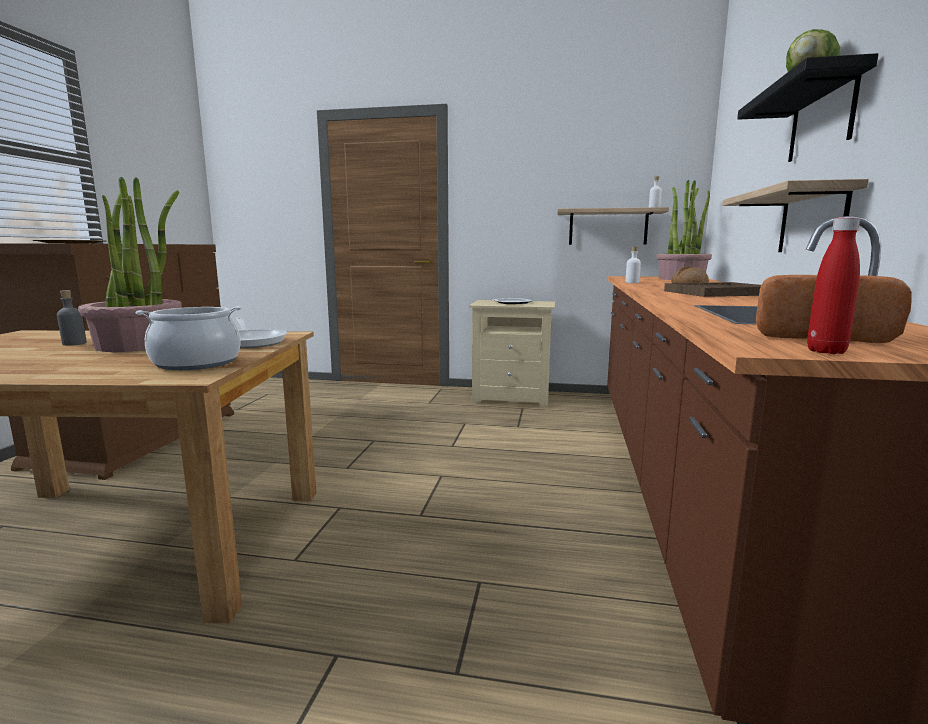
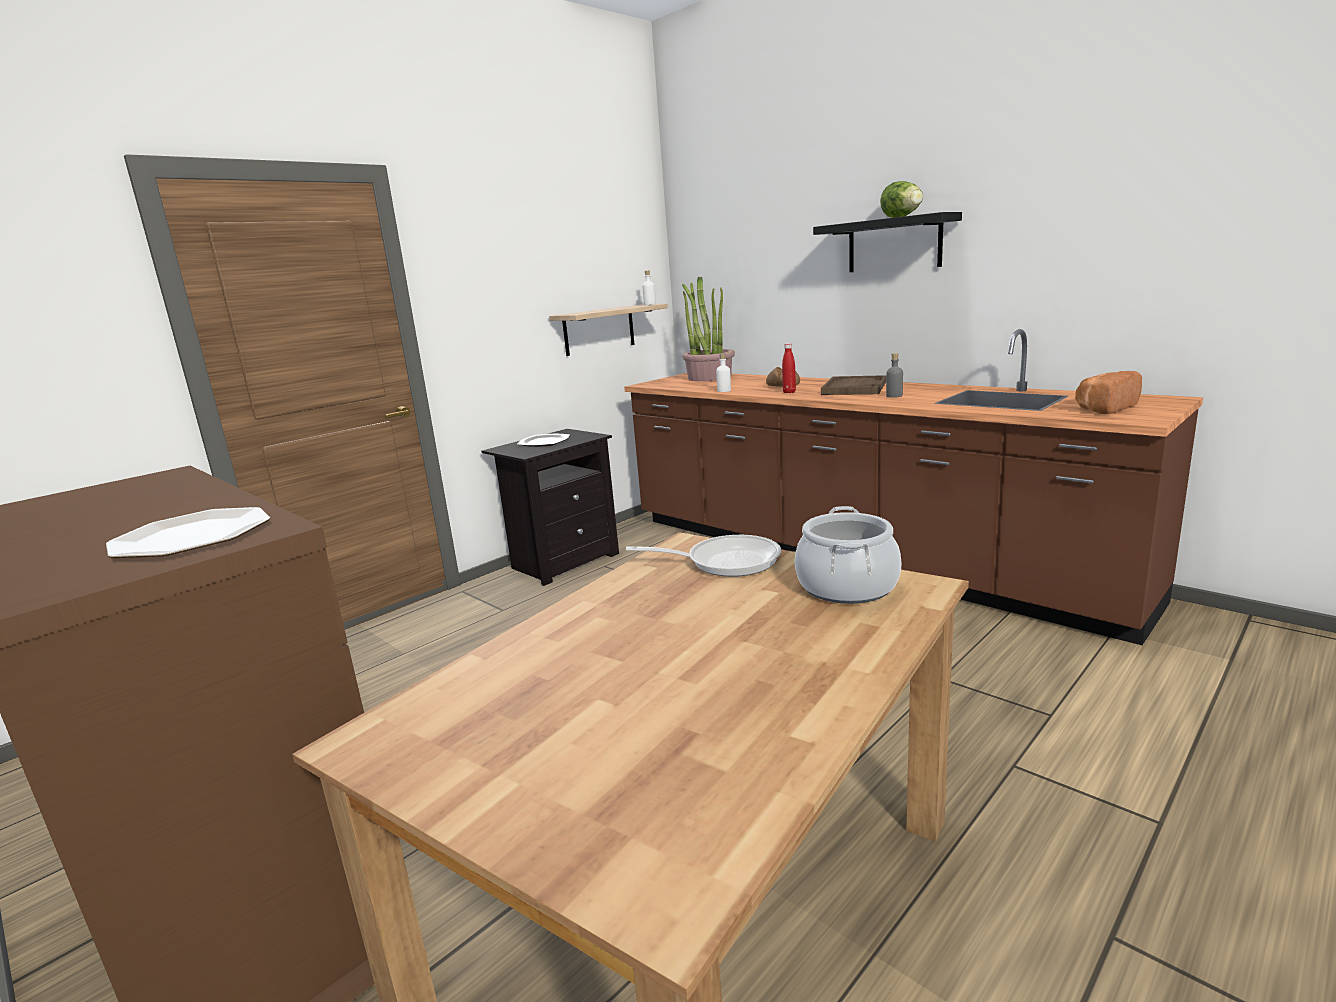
camera: 55 degrees left, 5 degrees up
grey bottle [57,290,87,346] -> grey bottle moved to [886,353,903,398]
potted plant [78,177,182,352] -> none
beige nightstand [469,300,555,407] -> black nightstand [482,429,619,586]
shelf [722,179,869,252] -> none
red bottle [807,217,860,354] -> red bottle moved to [782,343,796,393]

